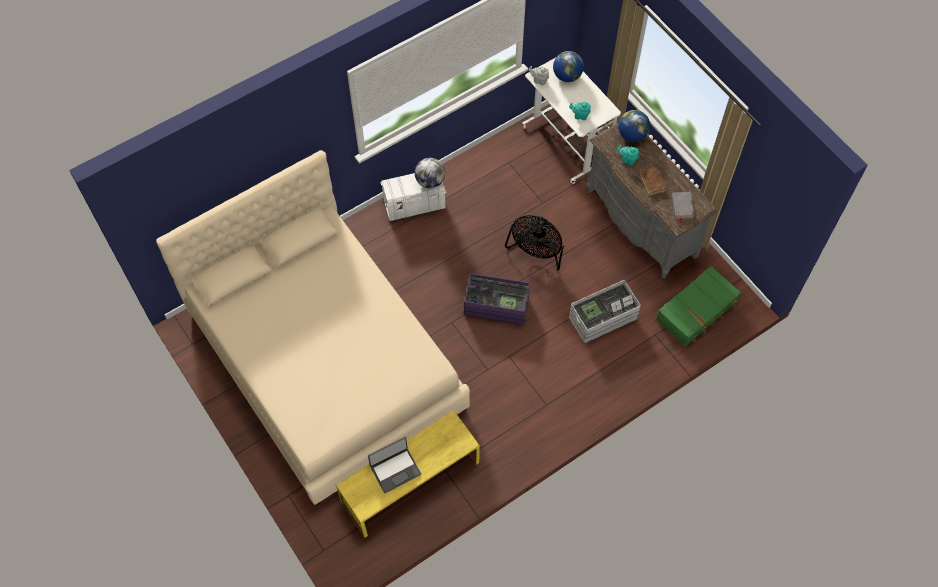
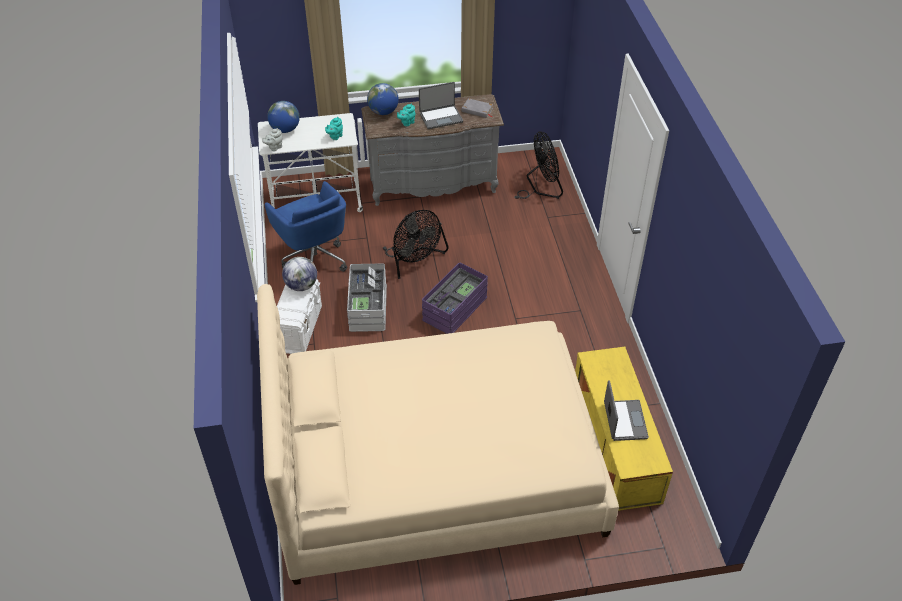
camera: 65 degrees left, 15 degrees down
grey storage box [569,280,641,343] -> grey storage box moved to [347,263,387,332]
brown book [639,167,667,196] -> laptop [419,82,463,129]
green suitcase [656,266,741,347] -> black fan [514,131,563,199]
none -> blue office chair [265,181,347,272]

